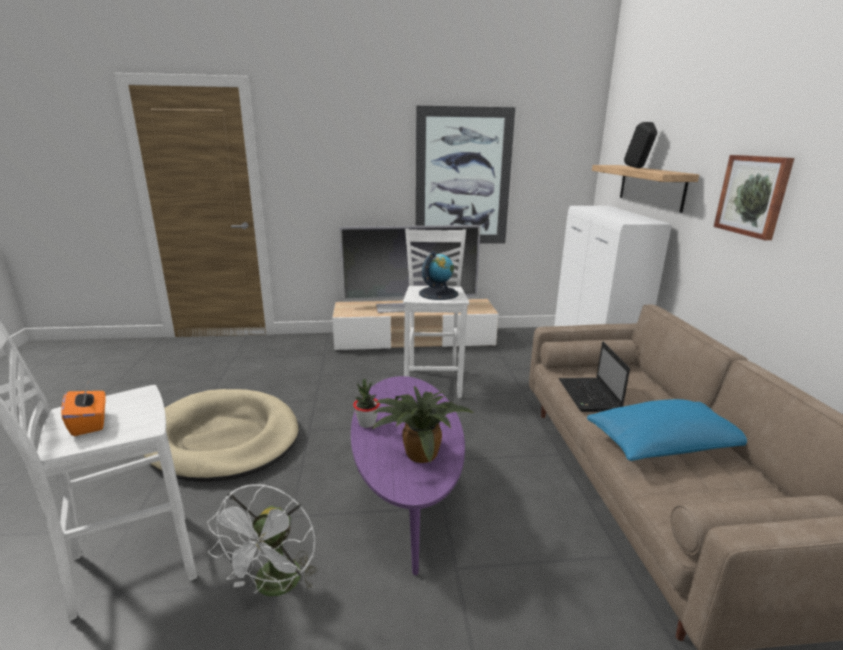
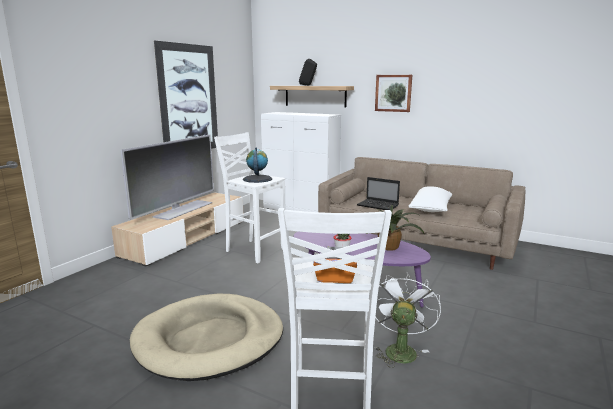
camera: 55 degrees left, 5 degrees down
white fan [207,484,317,596] -> white fan turned 120 degrees counterclockwise [375,272,441,368]
blue pillow [587,399,747,461] -> white pillow [409,186,452,212]

